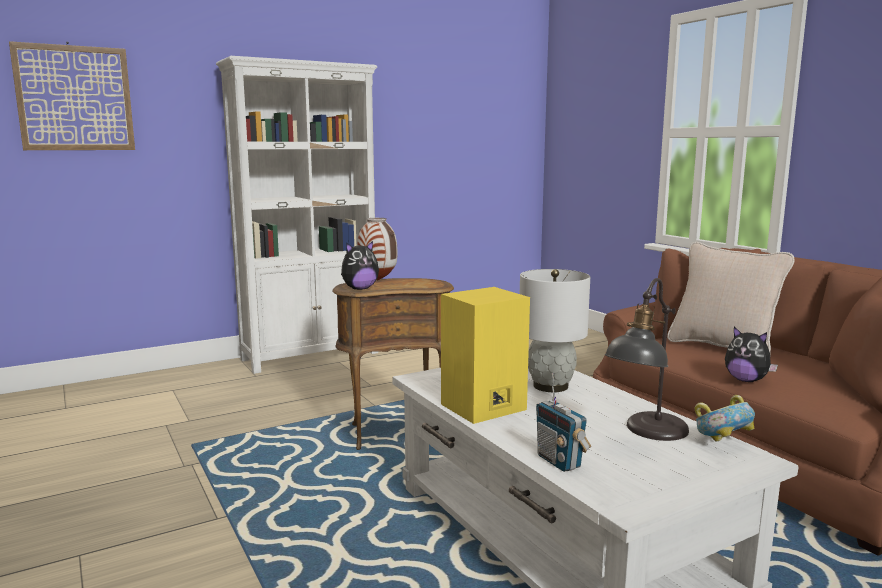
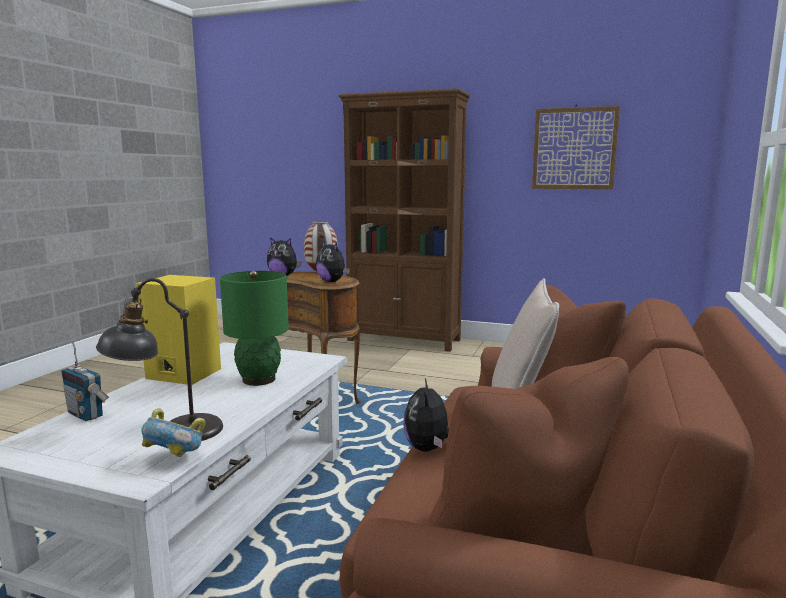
camera: 50 degrees right, 0 degrees up
picture [9,41,135,150] -> picture moved to [532,105,620,190]
white bookcase [216,56,378,374] -> brown bookcase [339,88,471,352]
white table lamp [520,269,590,392] -> green table lamp [220,271,289,386]
radio [536,373,591,472] -> radio turned 75 degrees counterclockwise [61,342,109,421]
none -> plush toy [316,241,350,282]

